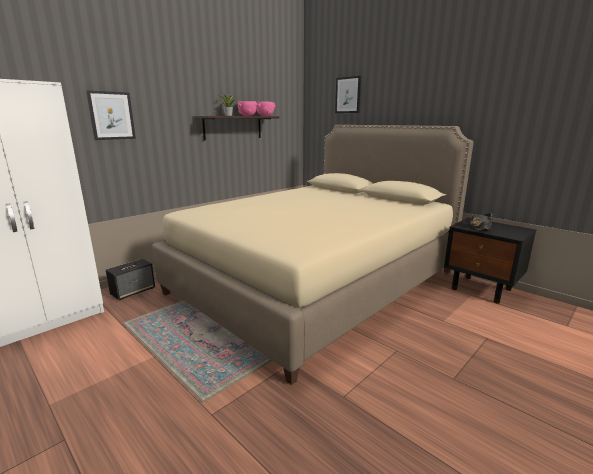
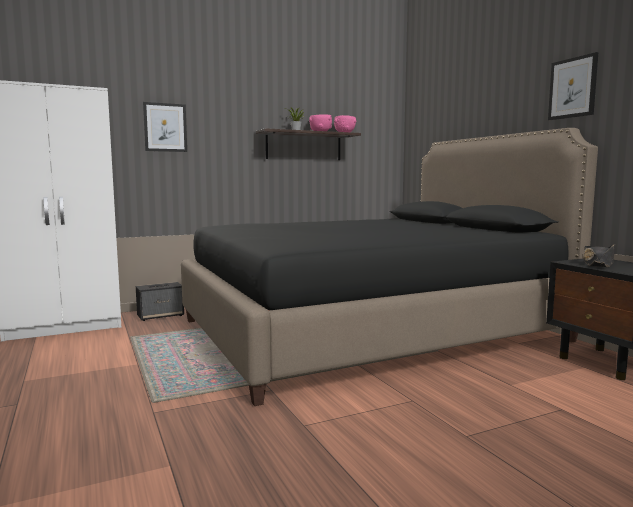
camera: 20 degrees right, 10 degrees down
beige bed [152,125,474,385] -> black bed [181,128,598,406]
picture [335,76,361,113] -> picture moved to [548,52,599,120]

